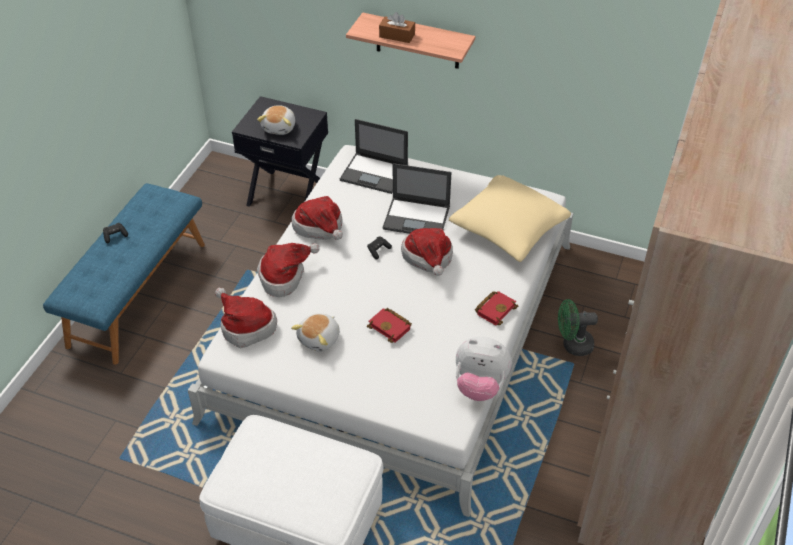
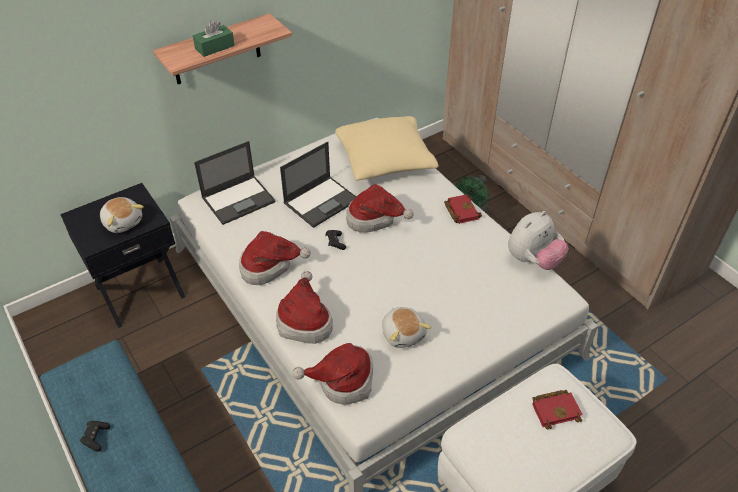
camera: 55 degrees left, 0 degrees up
red book [367,308,412,343] -> red book moved to [532,390,583,430]
brown tissue box [379,12,415,43] -> green tissue box [193,20,235,57]

